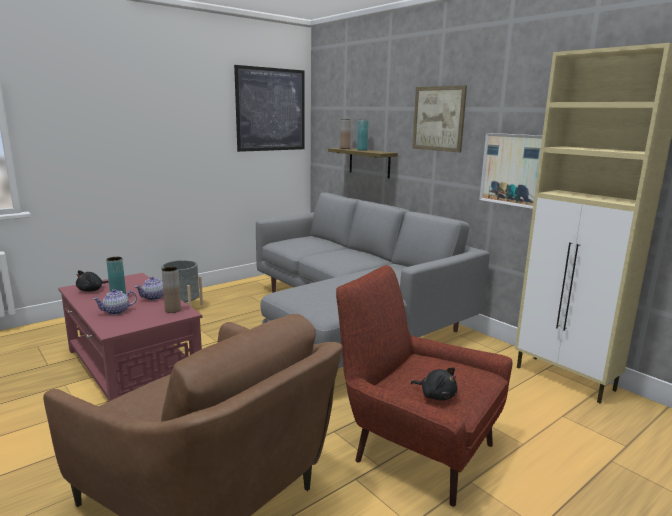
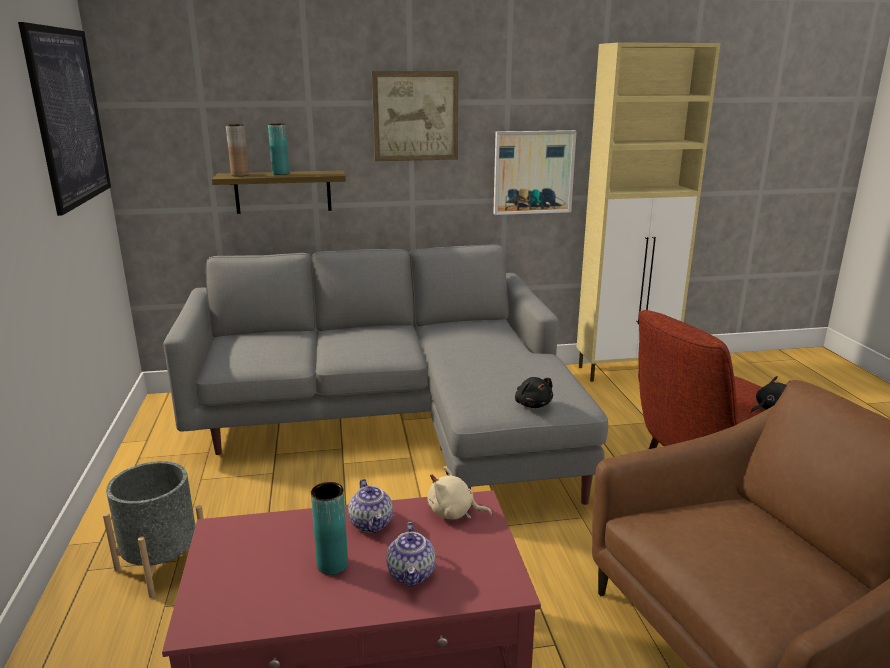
camera: 60 degrees left, 5 degrees up
black plush toy [76,270,109,292] -> black plush toy moved to [515,377,553,408]
brown vase [162,267,181,313] -> beige plush toy [428,467,492,519]

